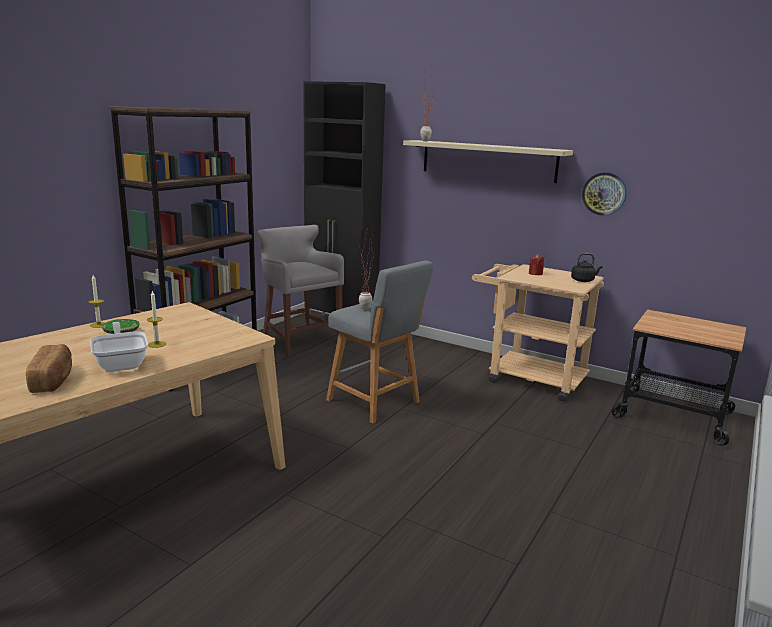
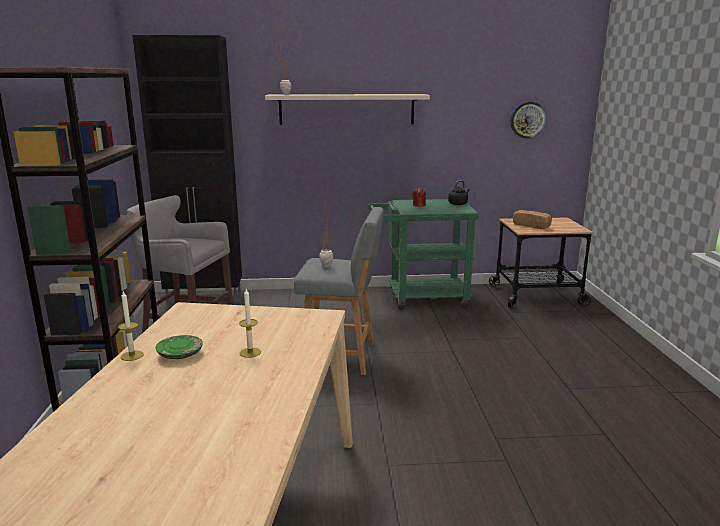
camera: 35 degrees left, 0 degrees up
bread [26,344,72,393] -> bread moved to [513,210,552,229]
frying pan [90,322,148,372] -> none
beige cart [472,264,604,401] -> green cart [368,199,478,310]
wall clock [582,172,627,216] -> wall clock moved to [510,102,547,139]

